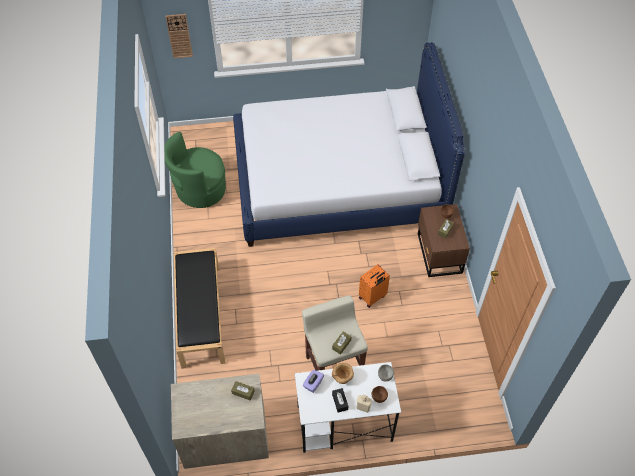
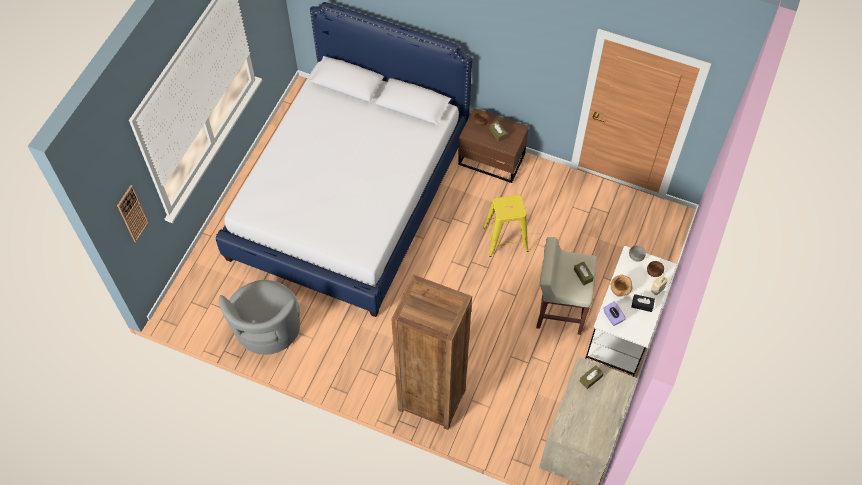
camera: 60 degrees left, 5 degrees up
green armchair [164,132,226,208] -> grey armchair [219,280,300,355]
black bench [174,248,226,369] -> brown bookcase [391,274,472,430]
orange suitcase [359,265,390,308] -> yellow stool [483,195,528,257]

